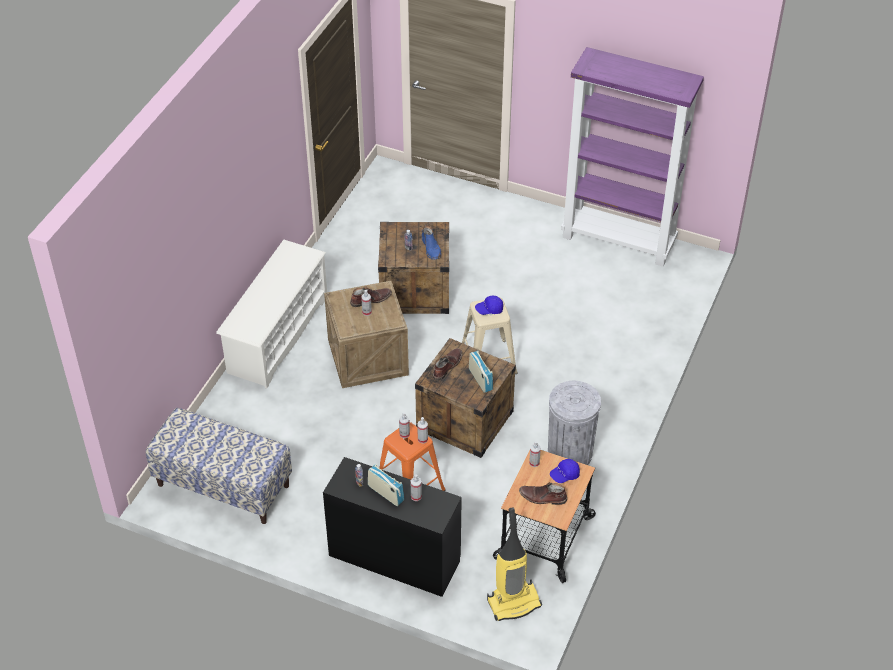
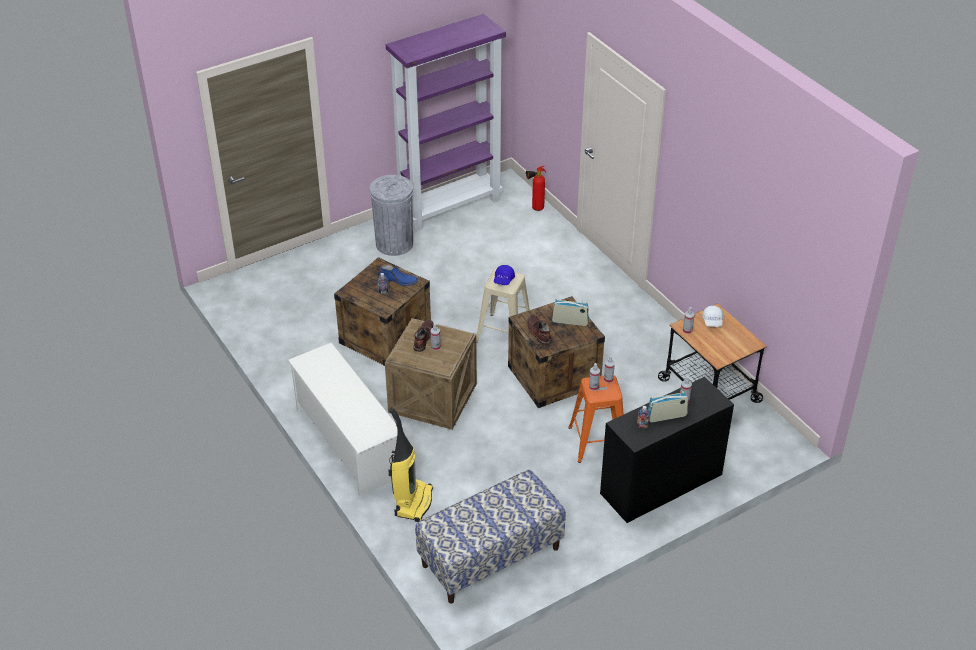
camera: 55 degrees left, 5 degrees down
vacuum cleaner [487,507,542,621] -> vacuum cleaner moved to [388,407,433,522]
brown boot [519,482,567,505] -> none
grey trash can [548,381,601,465] -> grey trash can moved to [370,175,413,256]
blue cap [550,459,580,483] -> white cap [702,306,723,327]
none -> fire extinguisher [526,166,546,211]

